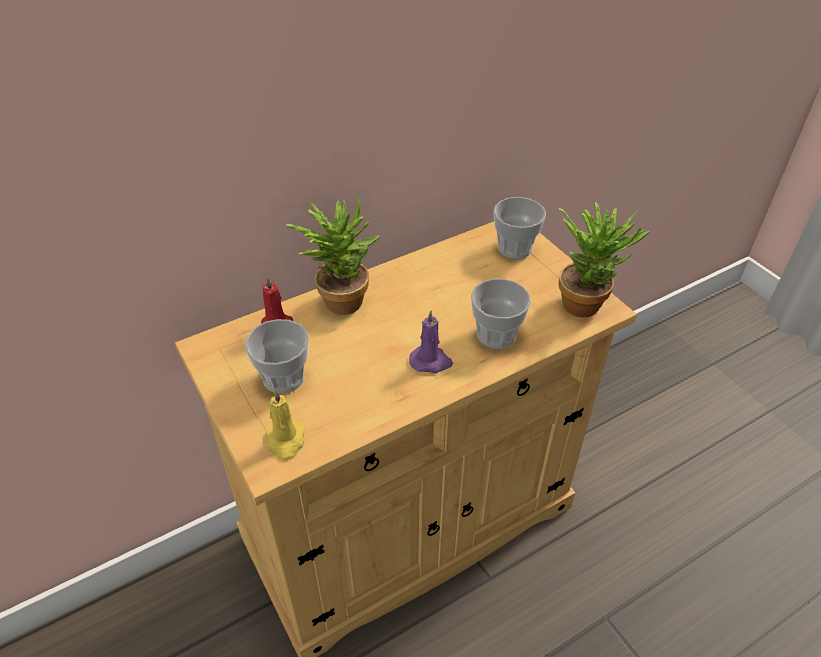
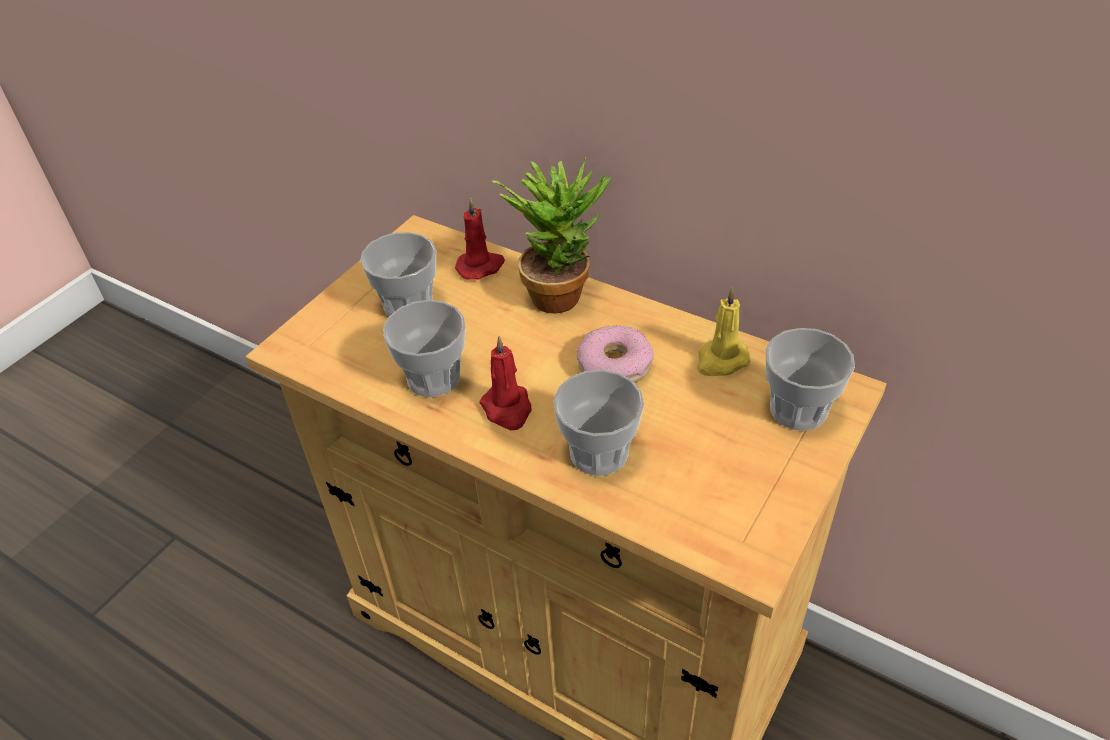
camera: 65 degrees right, 0 degrees up
yellow candle [265,389,305,461] -> yellow candle moved to [697,287,751,376]
purple candle [409,310,453,373] -> red candle [479,336,531,430]
potted plant [559,202,650,317] -> none
none -> cup [383,300,466,397]
none -> donut [577,325,654,383]

